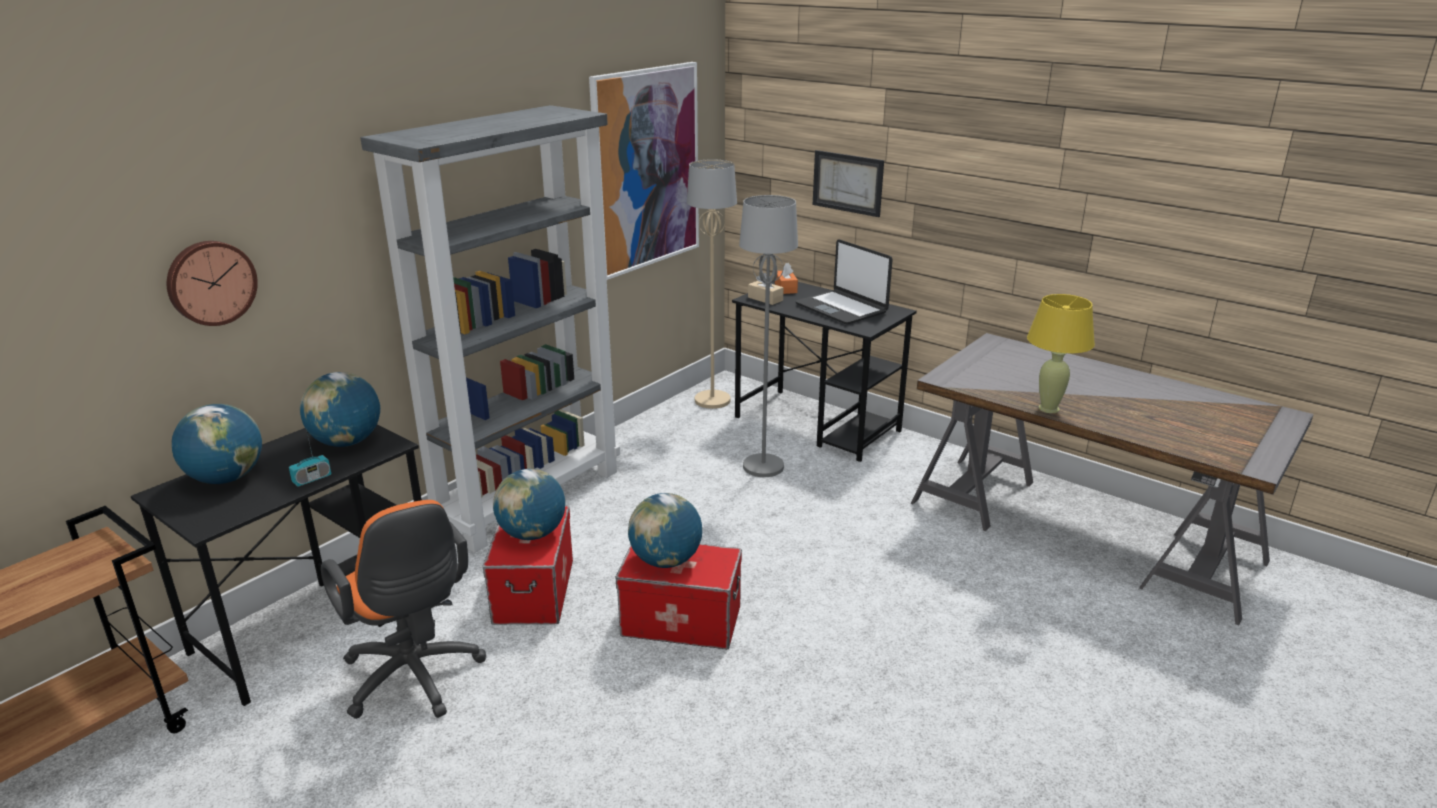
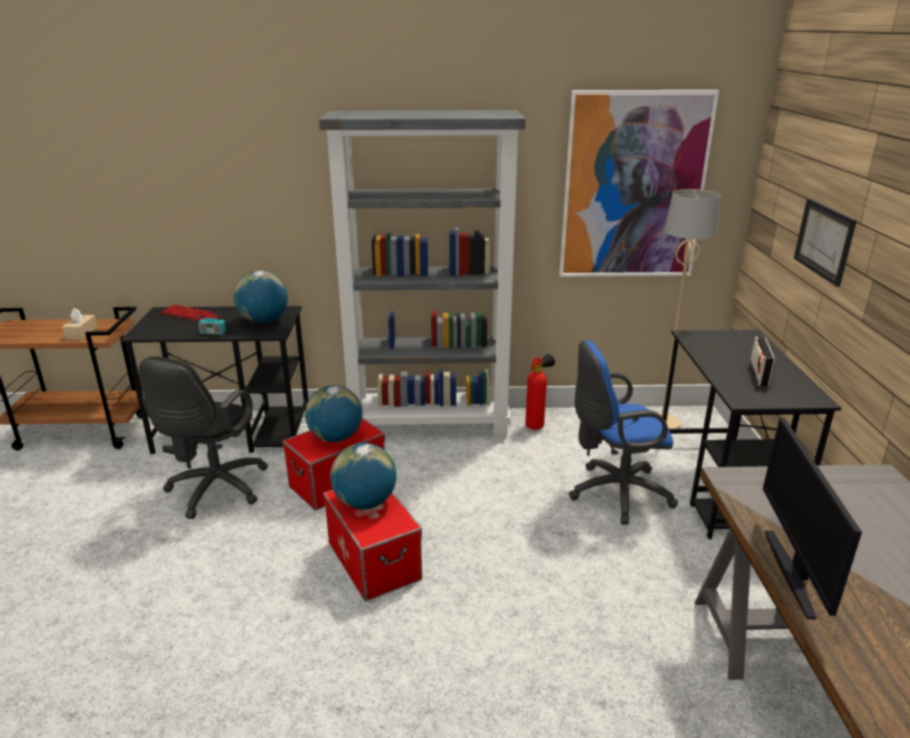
camera: 50 degrees right, 0 degrees up
wall clock [167,241,258,326] -> none
globe [172,404,262,484] -> keyboard [161,304,222,322]
orange office chair [321,500,487,719] -> black office chair [139,356,268,519]
grey floor lamp [739,195,798,477] -> blue office chair [569,340,678,525]
beige tissue box [748,273,784,305] -> beige tissue box moved to [62,308,98,340]
orange tissue box [775,263,798,294] -> none
laptop [795,239,893,325] -> radio [750,336,775,387]
yellow table lamp [1027,294,1095,413] -> monitor [763,418,862,620]
none -> fire extinguisher [525,354,555,430]

